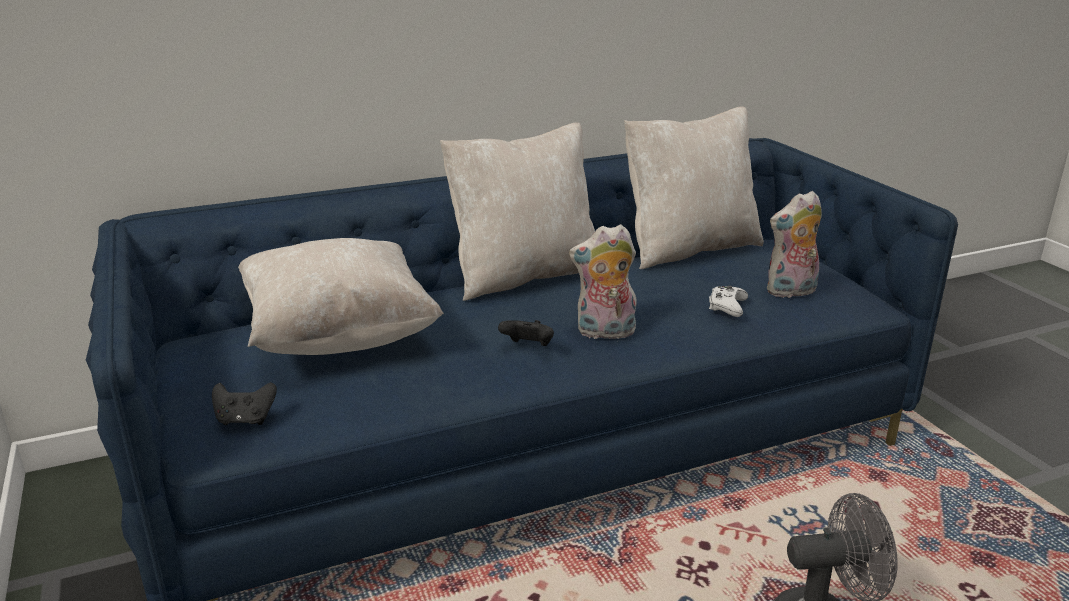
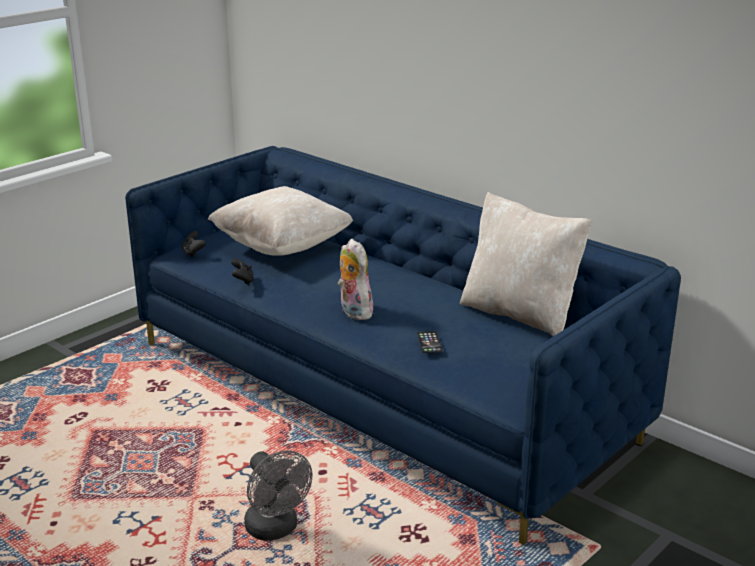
camera: 65 degrees right, 0 degrees up
beige pillow [440,122,595,301] -> none
black game controller [498,320,554,346] -> black game controller moved to [231,259,254,285]
white game controller [709,286,748,317] -> phone [417,331,443,353]
plush toy [767,191,822,298] -> none

